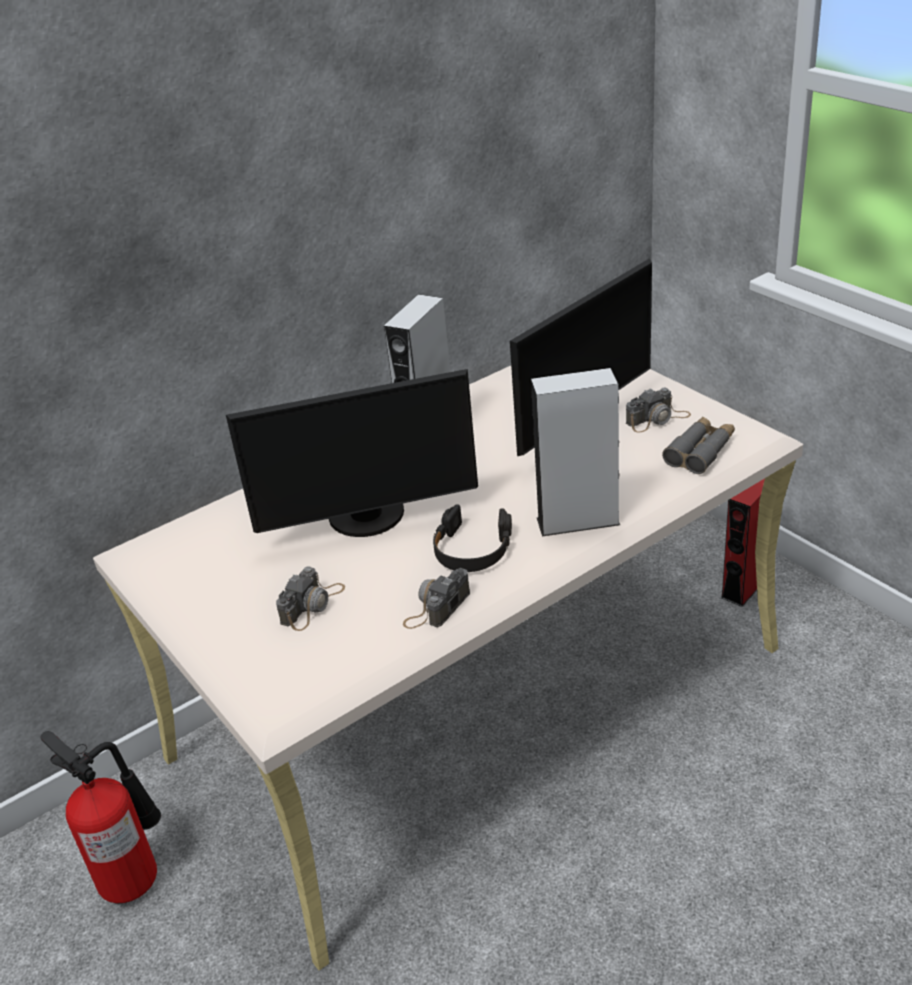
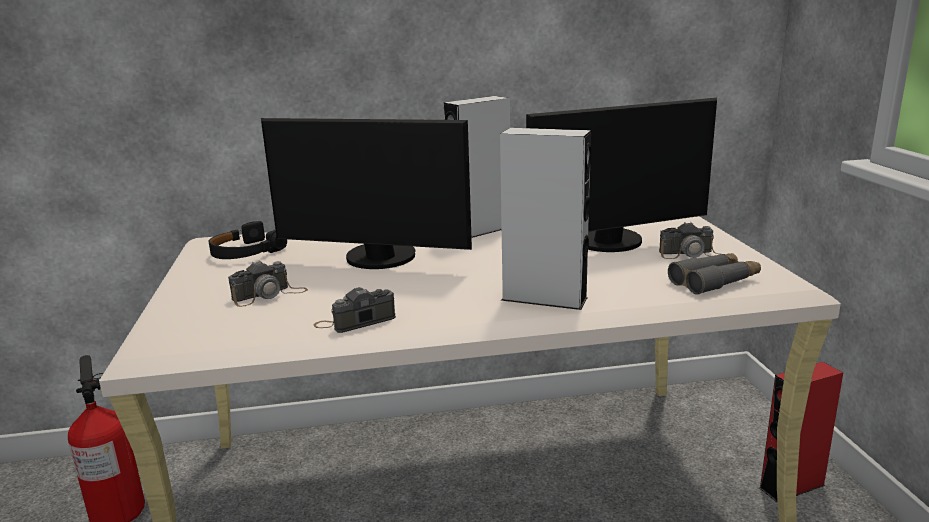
camera: 25 degrees right, 15 degrees down
black headphones [433,504,512,572] -> black headphones moved to [209,221,287,259]

